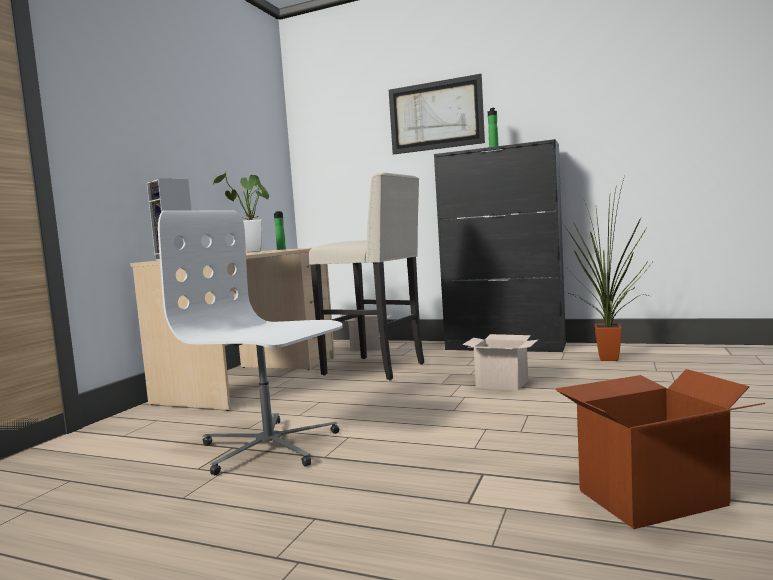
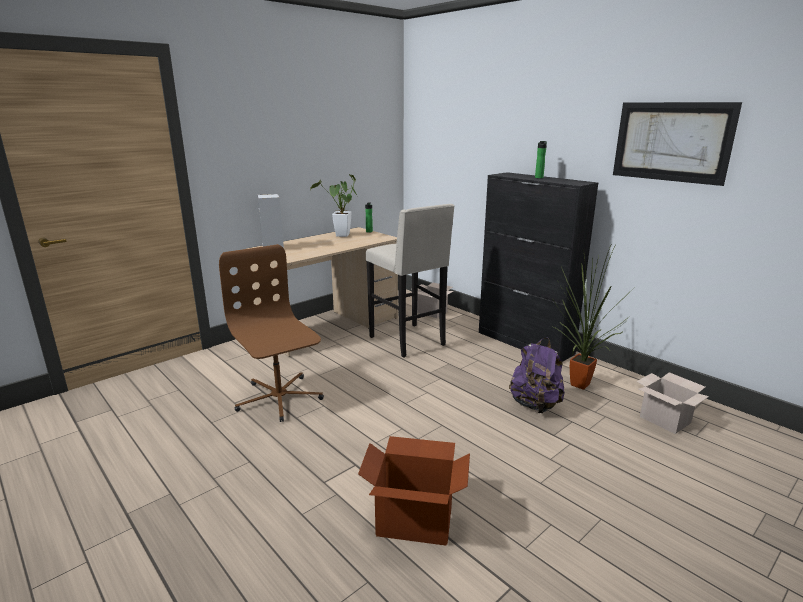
camera: 25 degrees right, 15 degrees up
white office chair [158,210,343,475] -> brown office chair [219,244,324,422]
picture [389,74,485,155] -> picture moved to [613,102,742,186]
cardboard box [462,334,538,391] -> cardboard box moved to [636,372,709,434]
none -> purple backpack [509,337,565,413]

